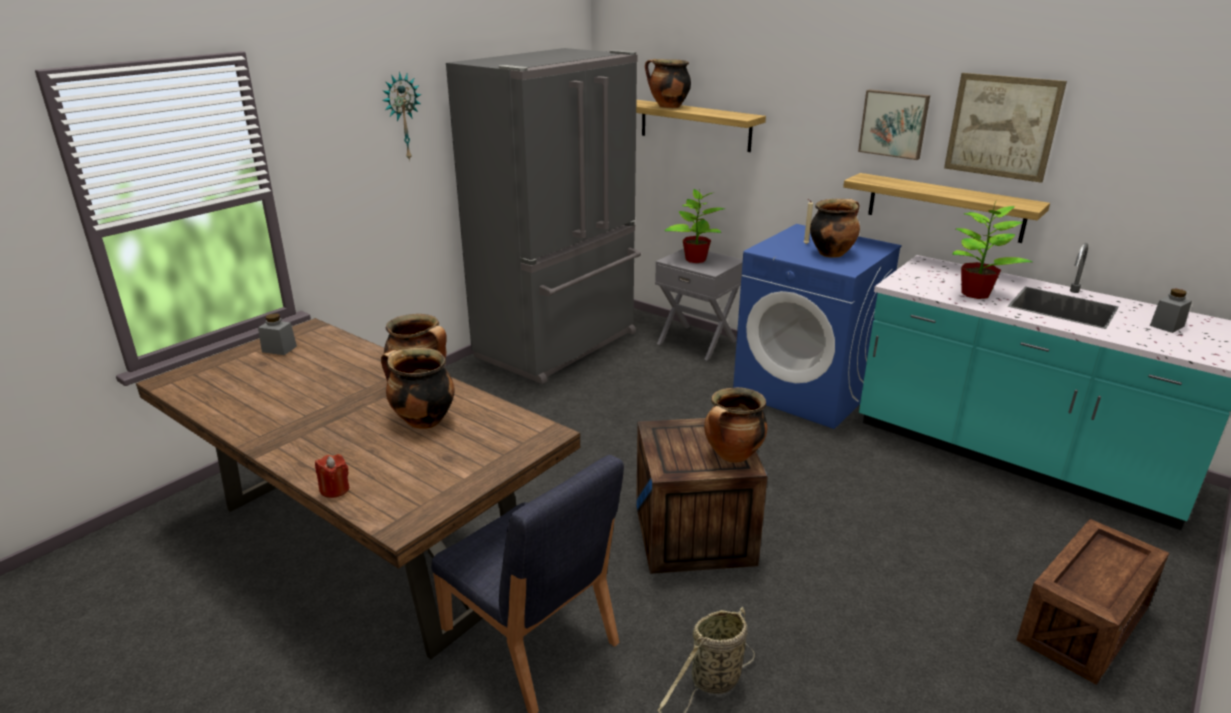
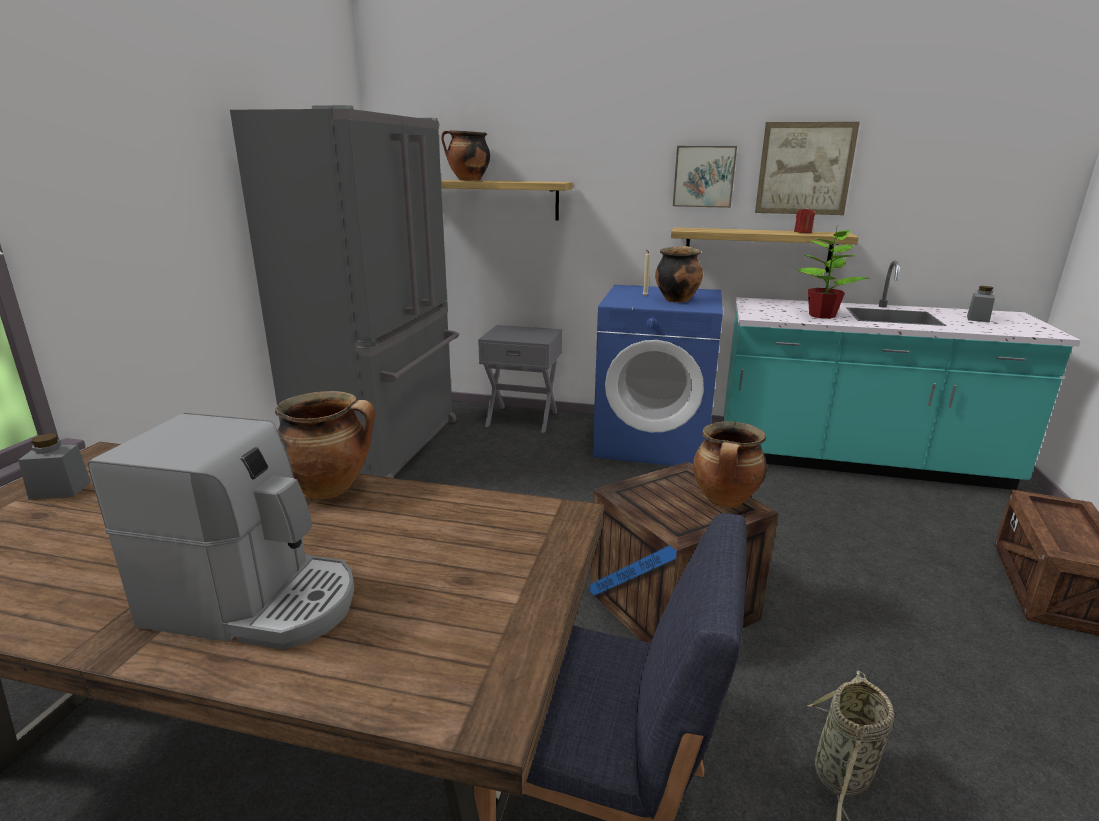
camera: 25 degrees left, 5 degrees down
red candle [315,454,349,498] -> red candle moved to [794,206,815,233]
cooking pot [381,348,455,429] -> none
wall clock [382,72,421,161] -> none
potted plant [664,189,725,263] -> none
none -> coffee machine [88,413,354,650]

